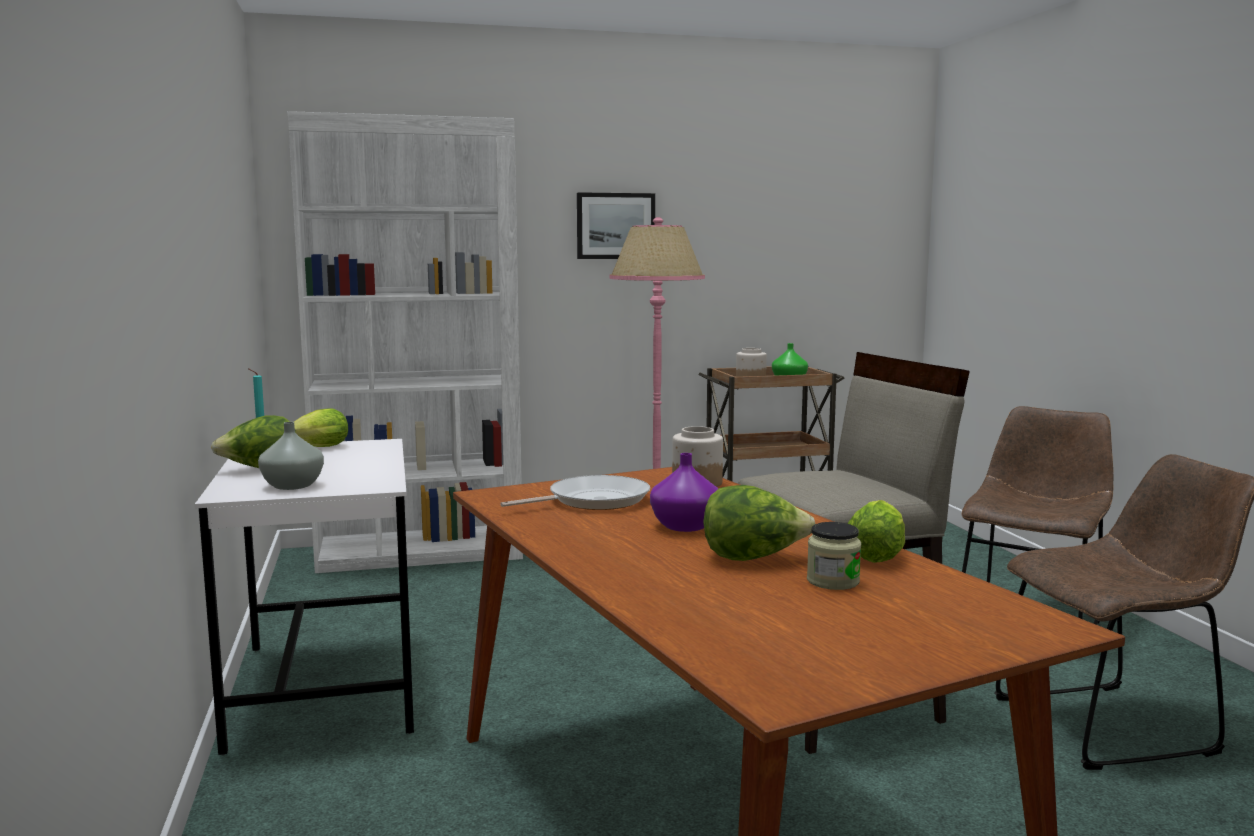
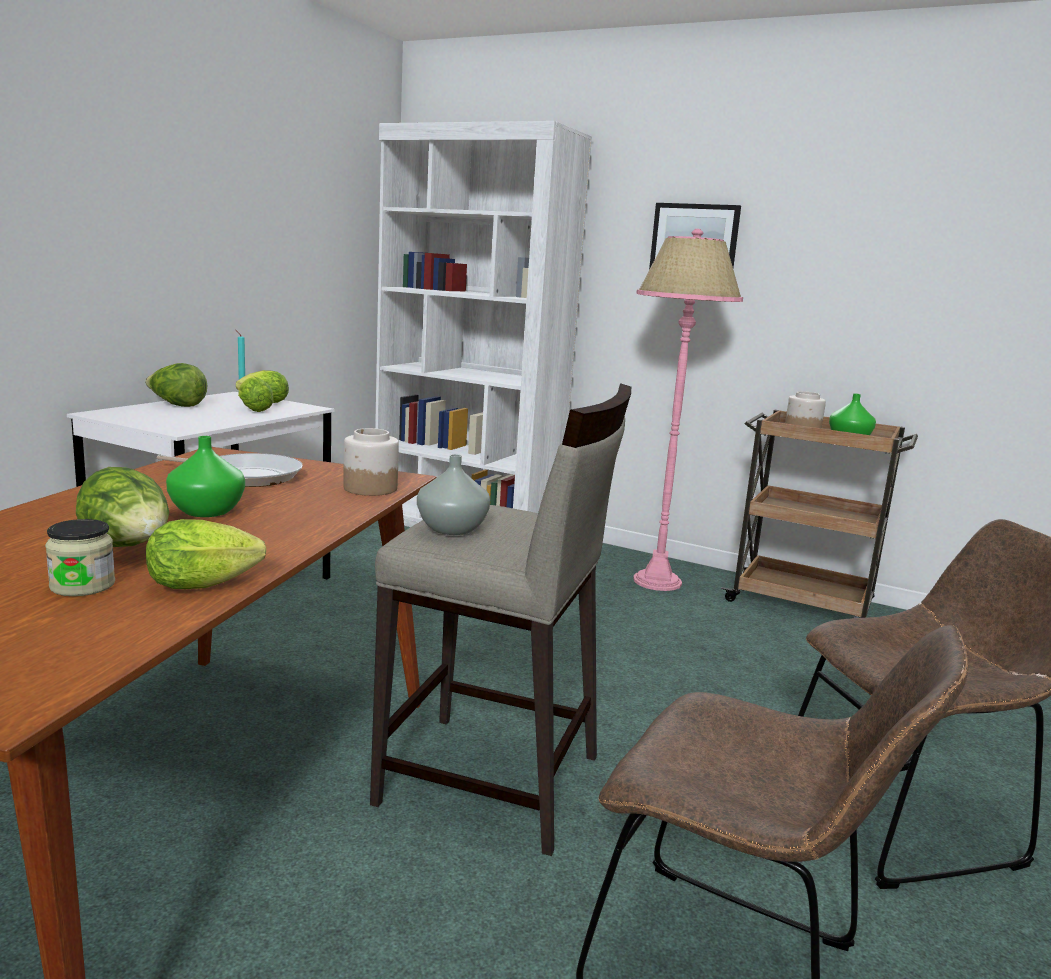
camera: 40 degrees right, 5 degrees up
grey vase [258,422,324,490] -> grey vase moved to [417,454,490,535]
purple vase [650,453,718,532] -> green vase [166,436,245,517]
none -> lettuce [238,377,274,412]

